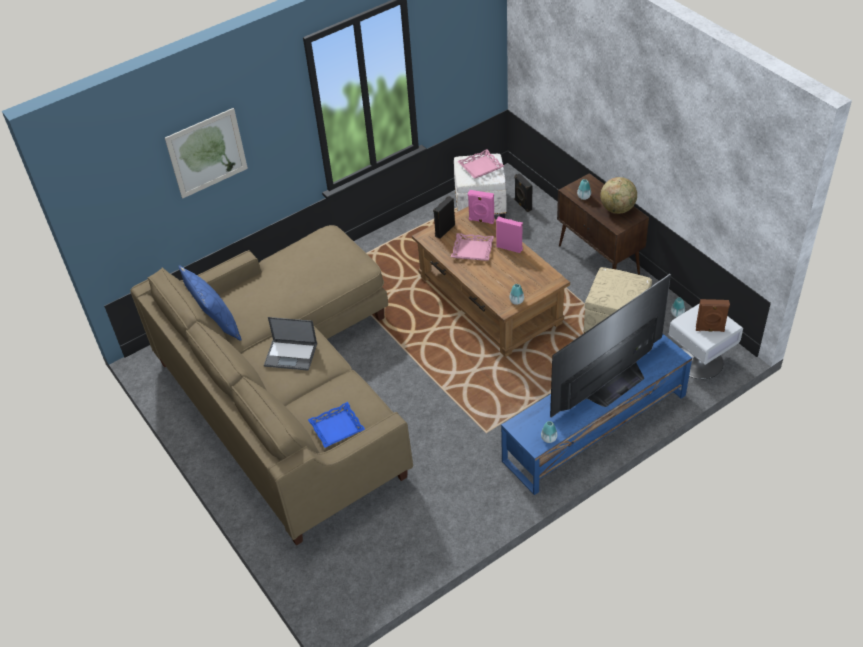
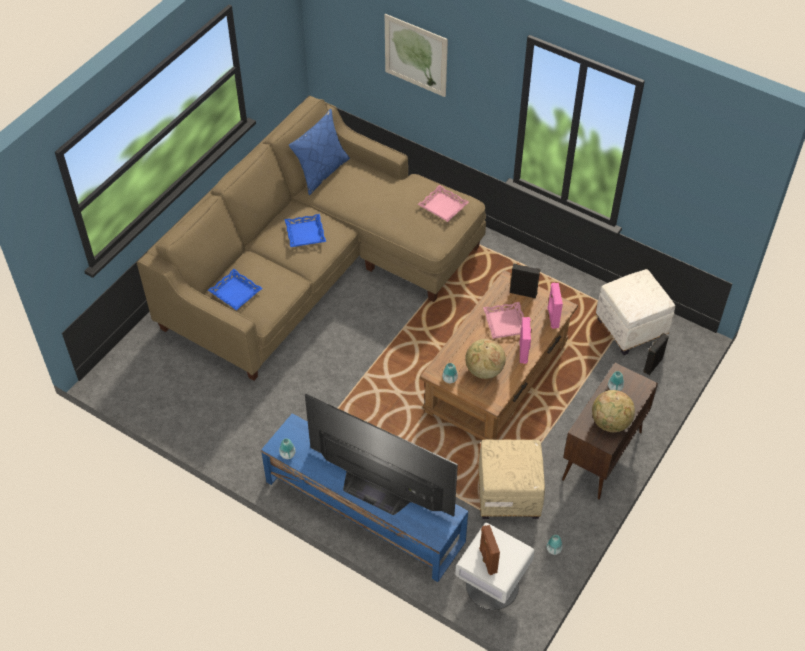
camera: 65 degrees right, 5 degrees up
laptop [264,317,317,371] -> blue tray [285,214,326,247]
pink tray [458,149,504,179] -> pink tray moved to [417,185,469,222]
none -> globe [465,339,506,379]

